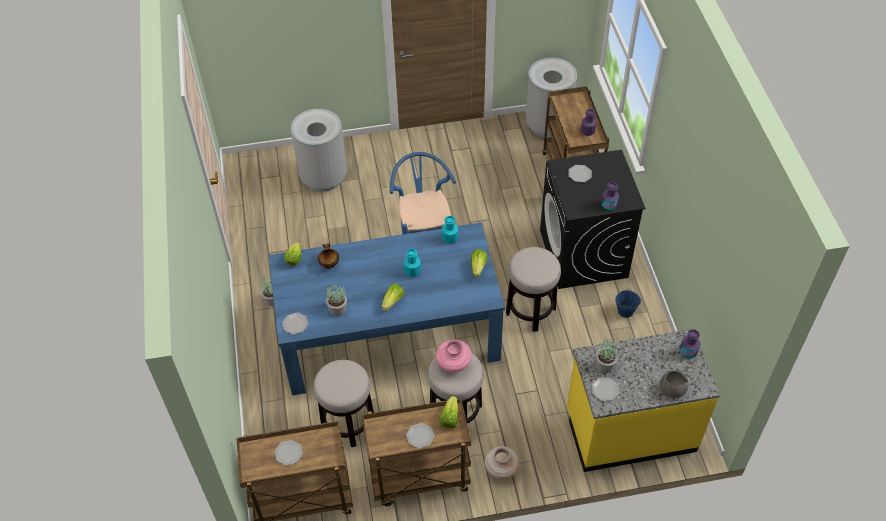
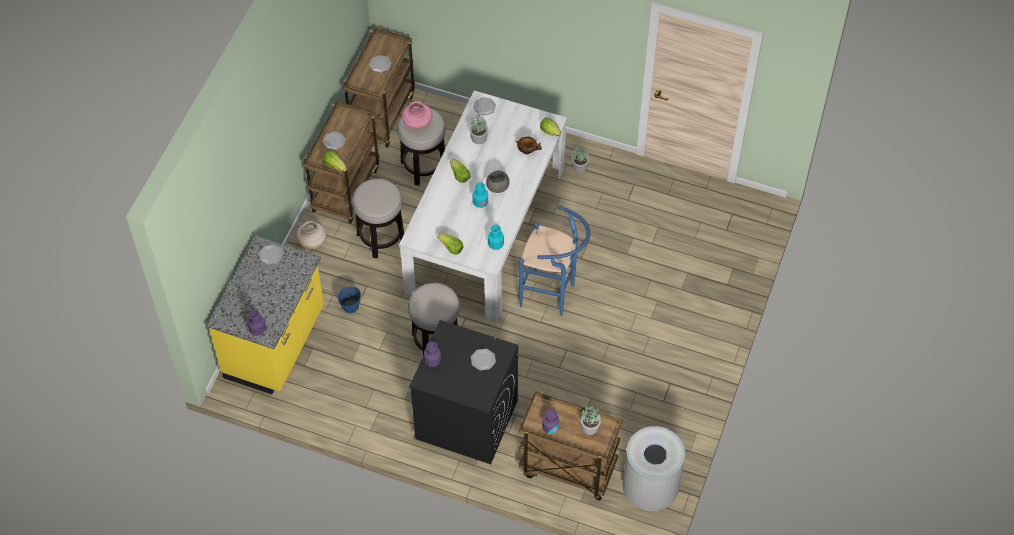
camera: 120 degrees right, 5 degrees up
blue dining table [269,222,505,395] -> white dining table [399,90,567,323]
grey trash can [291,109,347,192] -> none
pink vase [436,339,472,373] -> pink vase moved to [402,101,432,130]
potted plant [596,338,618,373] -> potted plant moved to [580,405,601,435]
blue bucket [615,288,641,318] -> blue bucket moved to [338,286,361,313]
grey bowl [660,371,688,398] -> grey bowl moved to [486,170,509,193]

